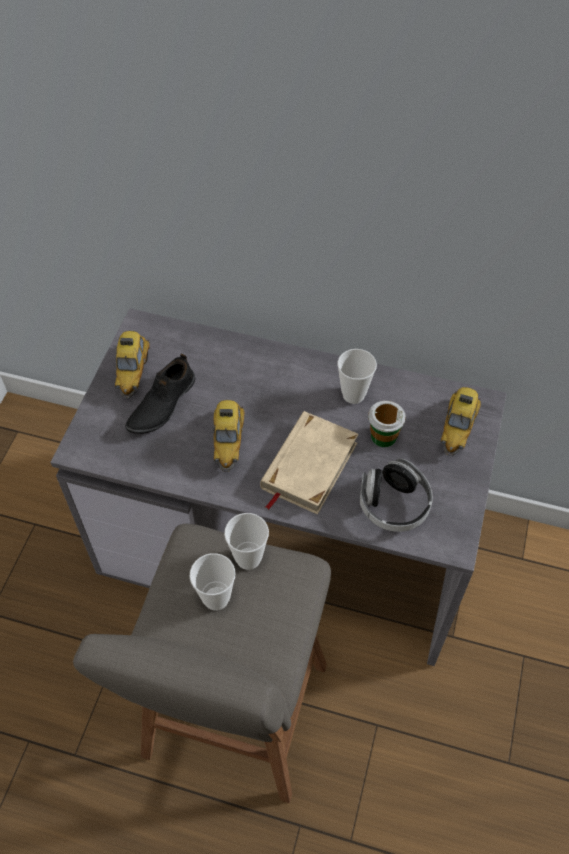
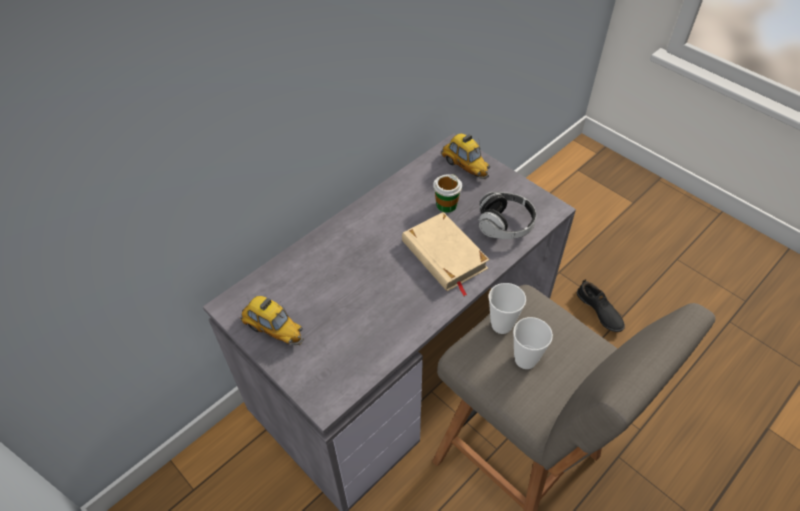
camera: 60 degrees left, 5 degrees down
black shoe [125,354,195,434] -> black shoe moved to [577,279,625,332]
toy car [213,400,244,471] -> none
cup [337,349,377,404] -> none

